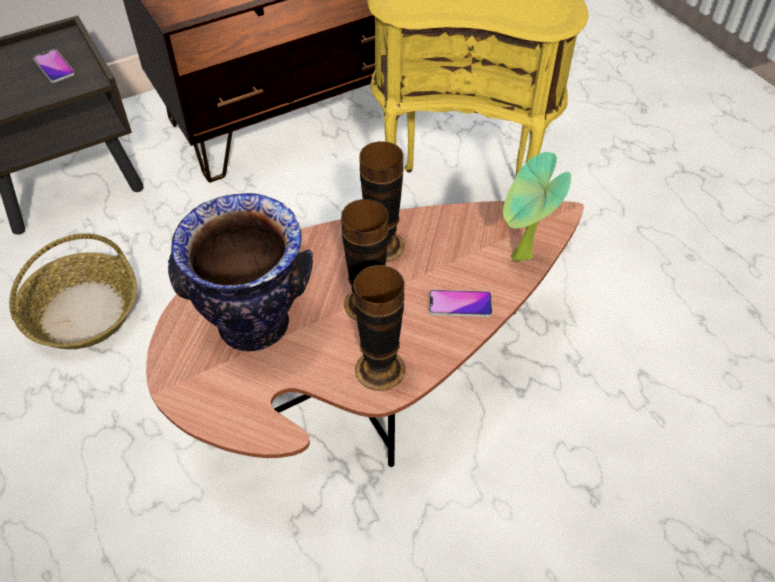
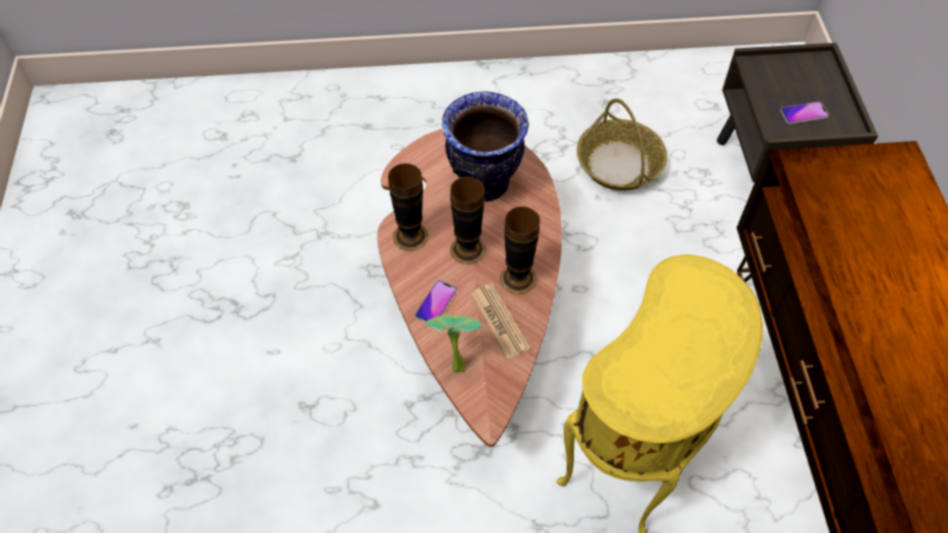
camera: 115 degrees right, 5 degrees up
none -> newspaper [471,283,530,359]

